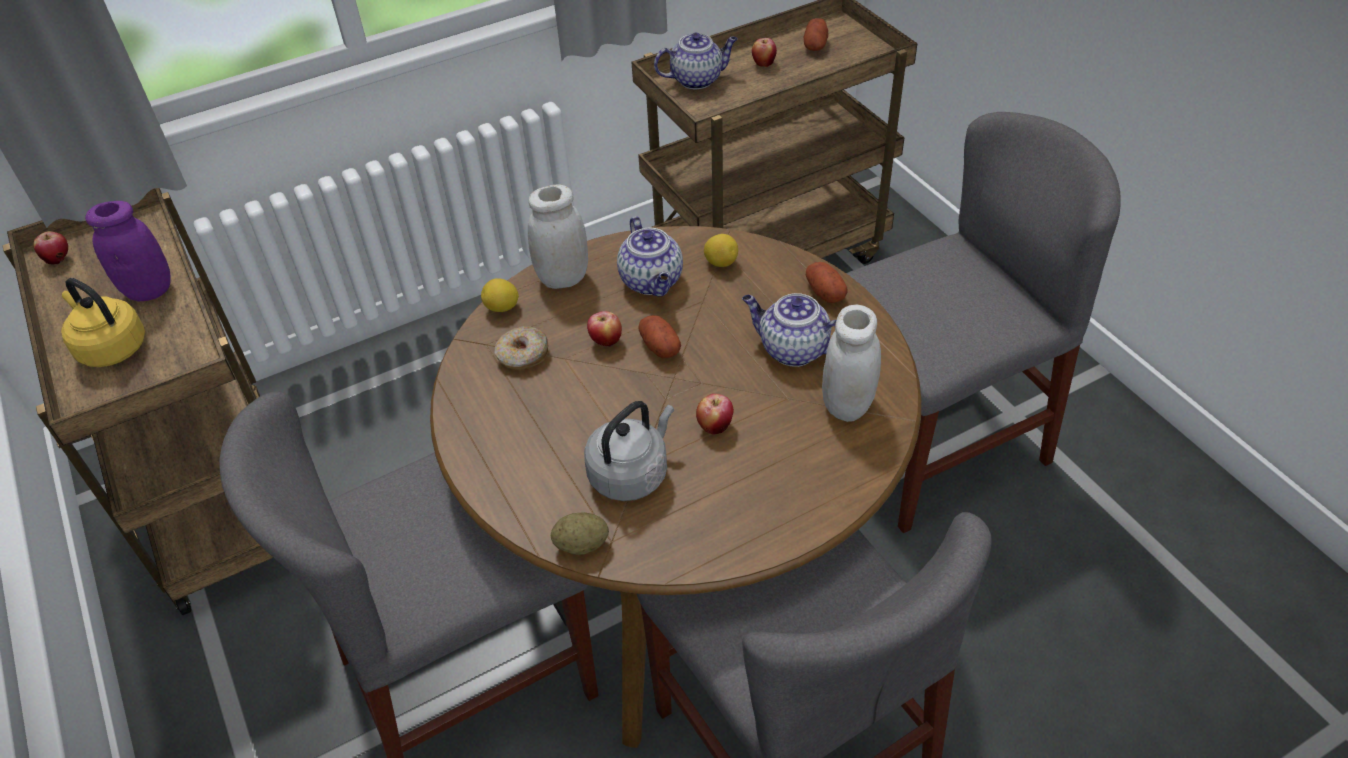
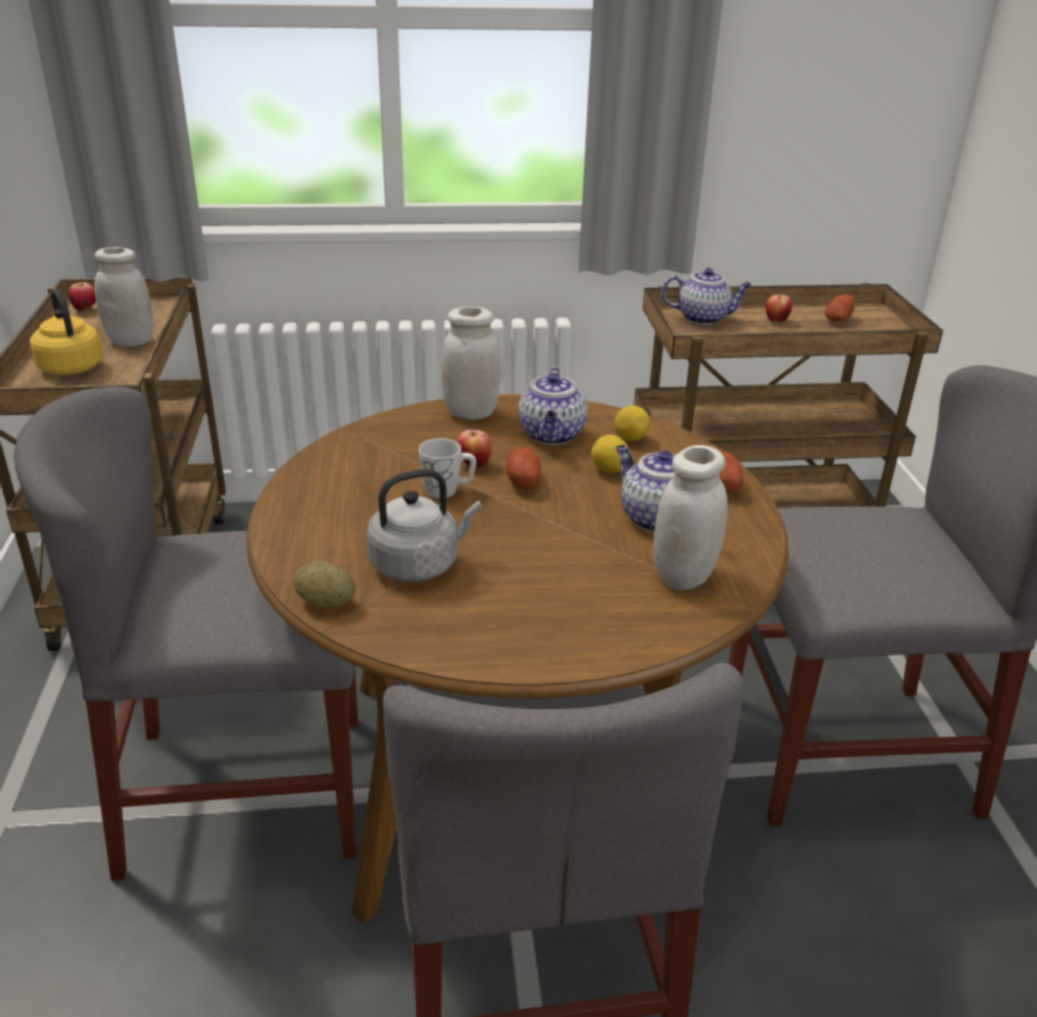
camera: 20 degrees right, 15 degrees down
purple jar [85,201,170,301] -> white jar [94,247,153,347]
lemon [481,278,519,312] -> lemon moved to [591,435,631,473]
donut [495,326,548,370] -> none
apple [696,394,734,435] -> none
none -> white mug [419,438,476,499]

